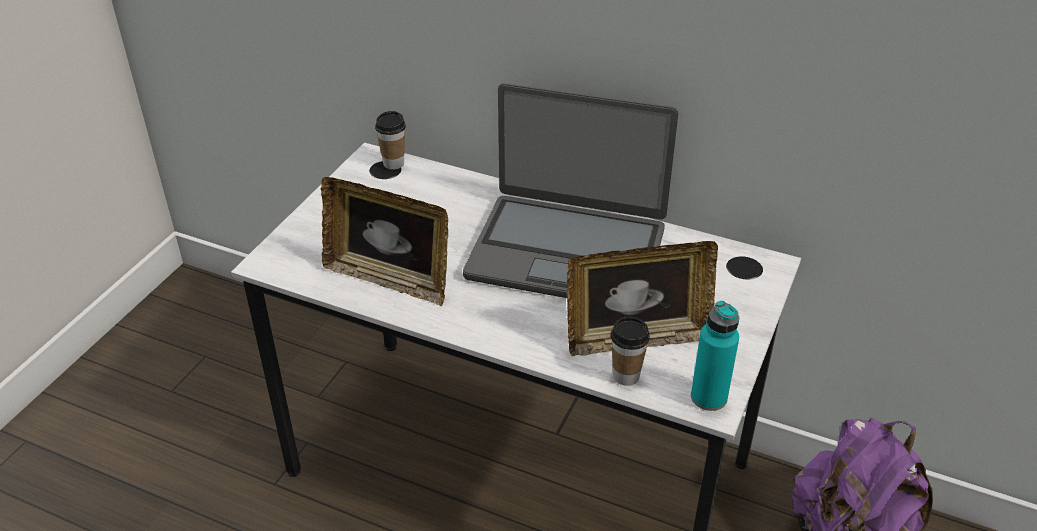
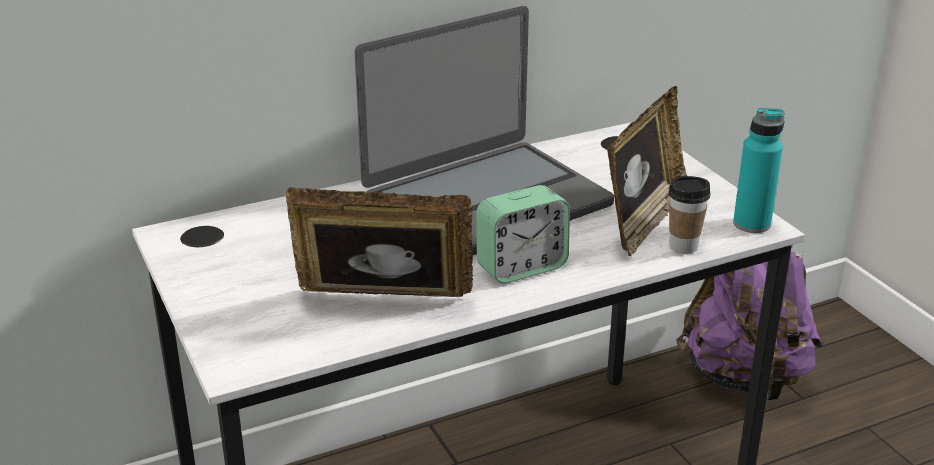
camera: 50 degrees left, 10 degrees down
picture frame [321,177,448,306] -> picture frame turned 150 degrees counterclockwise [286,187,473,297]
cup [375,111,406,170] -> none
none -> alarm clock [476,185,570,284]

